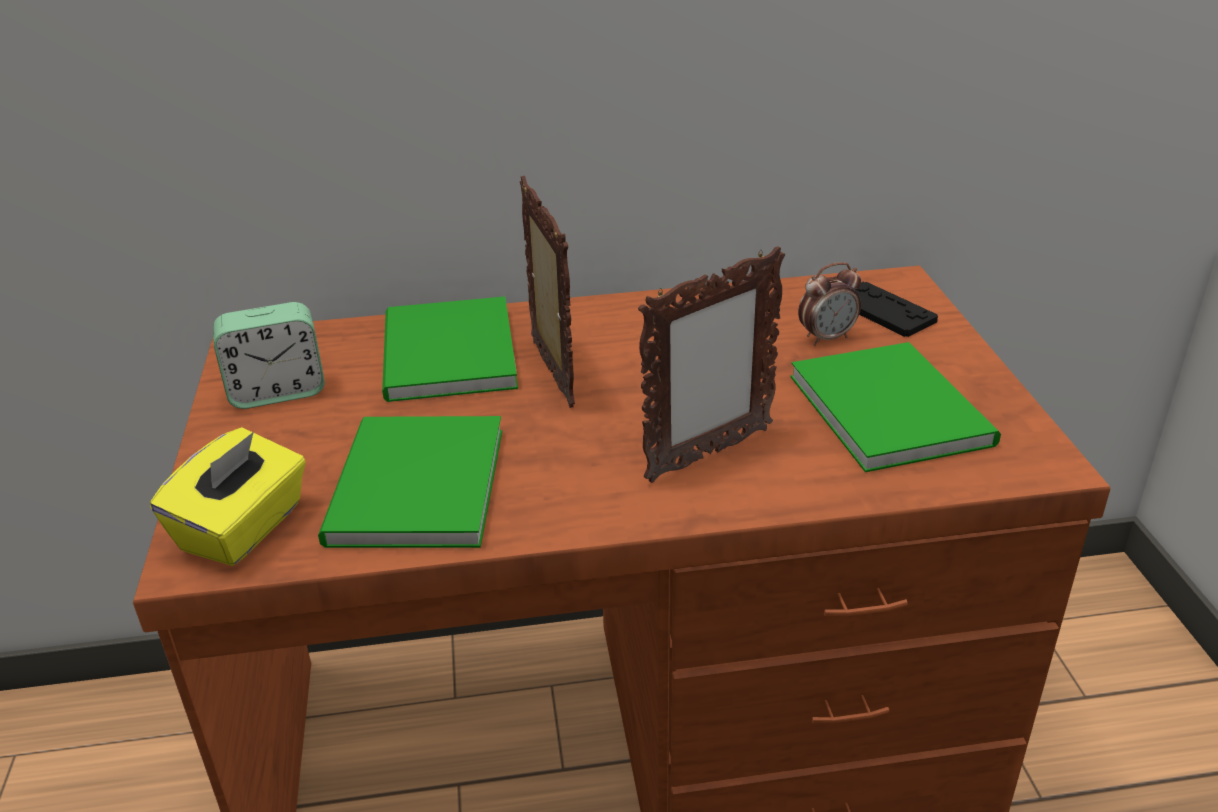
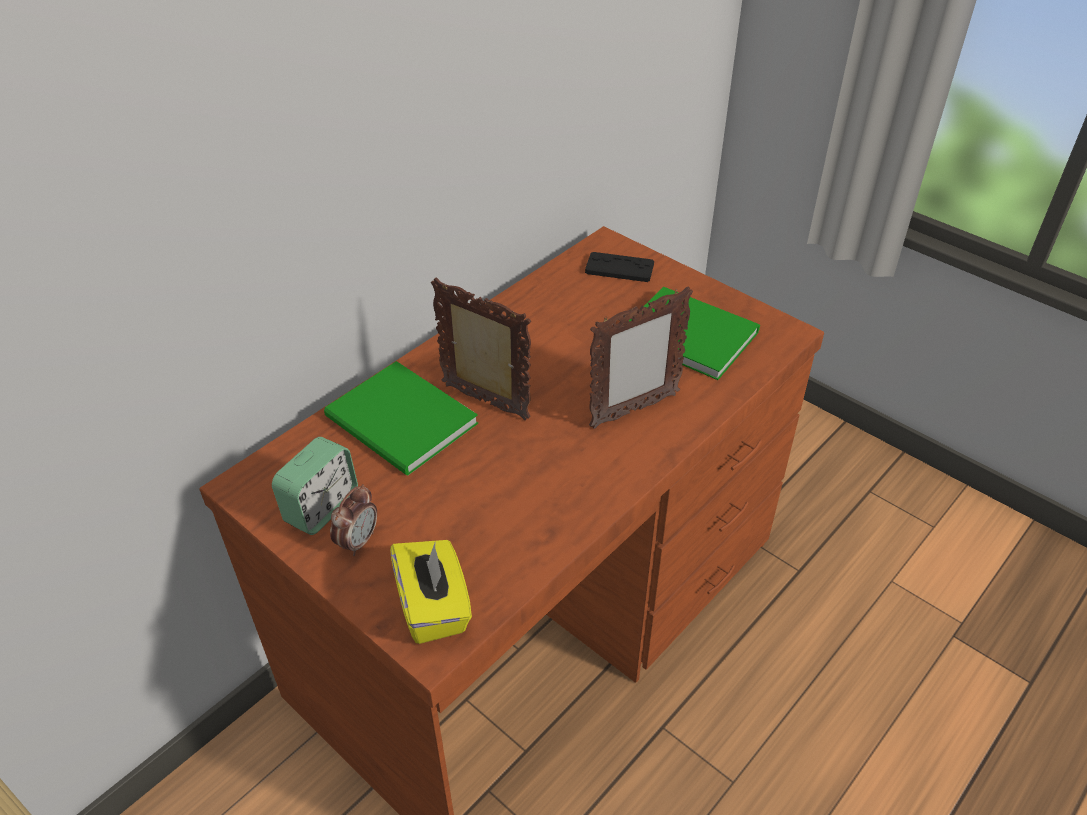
camera: 40 degrees left, 10 degrees up
green book [318,416,502,548] -> none
picture frame [638,246,785,483] -> picture frame turned 45 degrees clockwise [589,287,693,429]
alarm clock [798,262,861,346] -> alarm clock moved to [330,484,377,556]

